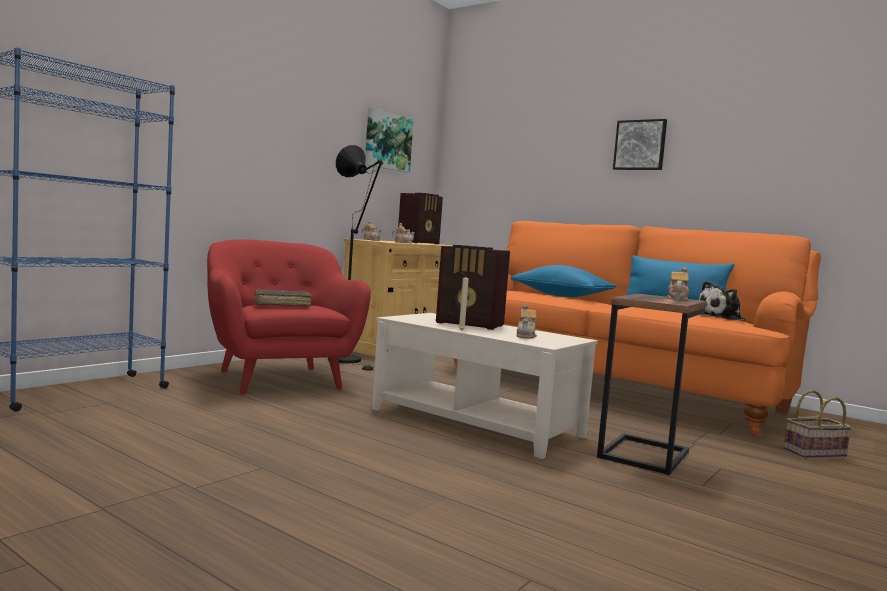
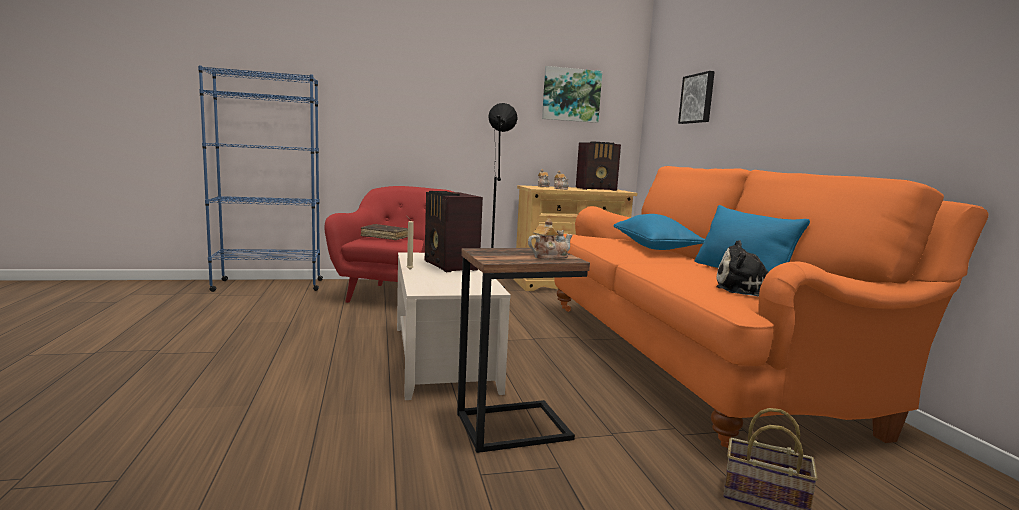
camera: 40 degrees right, 5 degrees up
teapot [517,304,537,338] -> none
picture [613,119,667,170] -> picture moved to [678,71,715,124]

